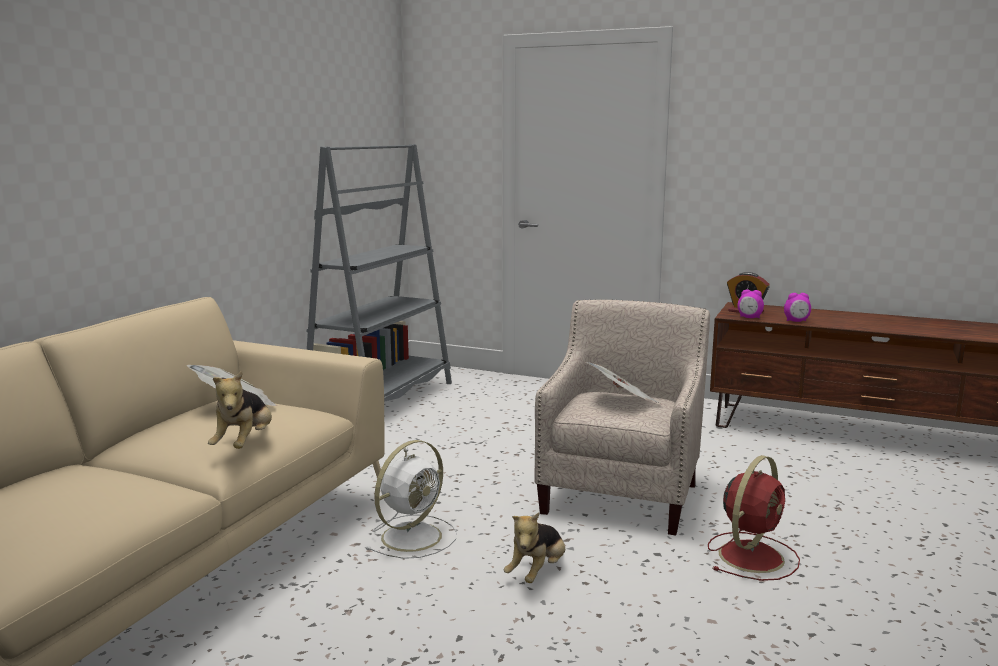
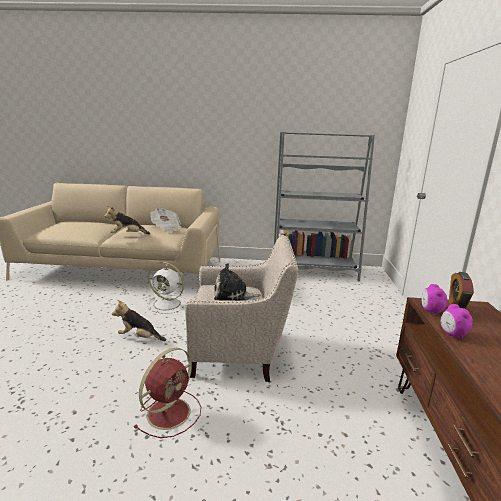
camera: 70 degrees right, 5 degrees up
newspaper [586,362,660,403] -> plush toy [214,263,260,301]
red fan [708,455,800,581] -> red fan turned 75 degrees counterclockwise [134,348,201,438]

